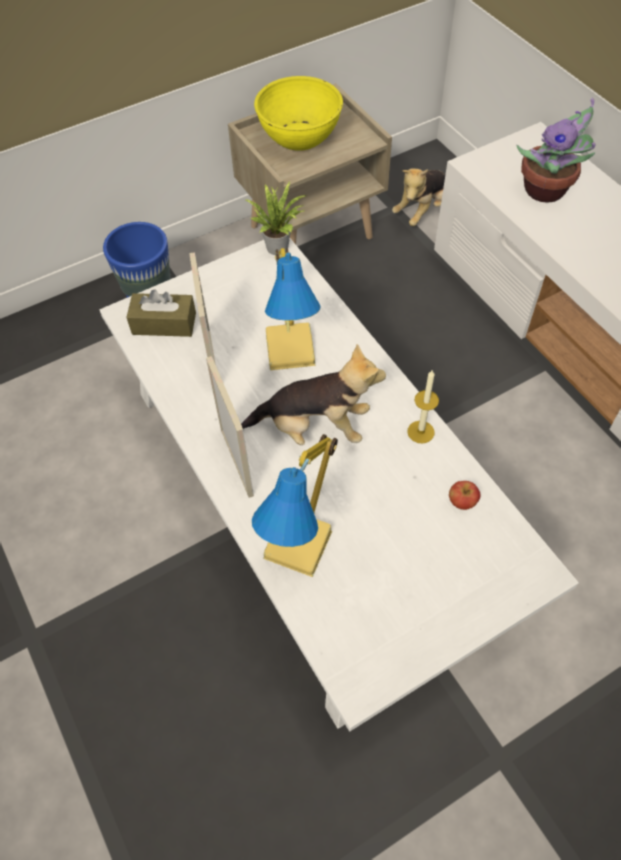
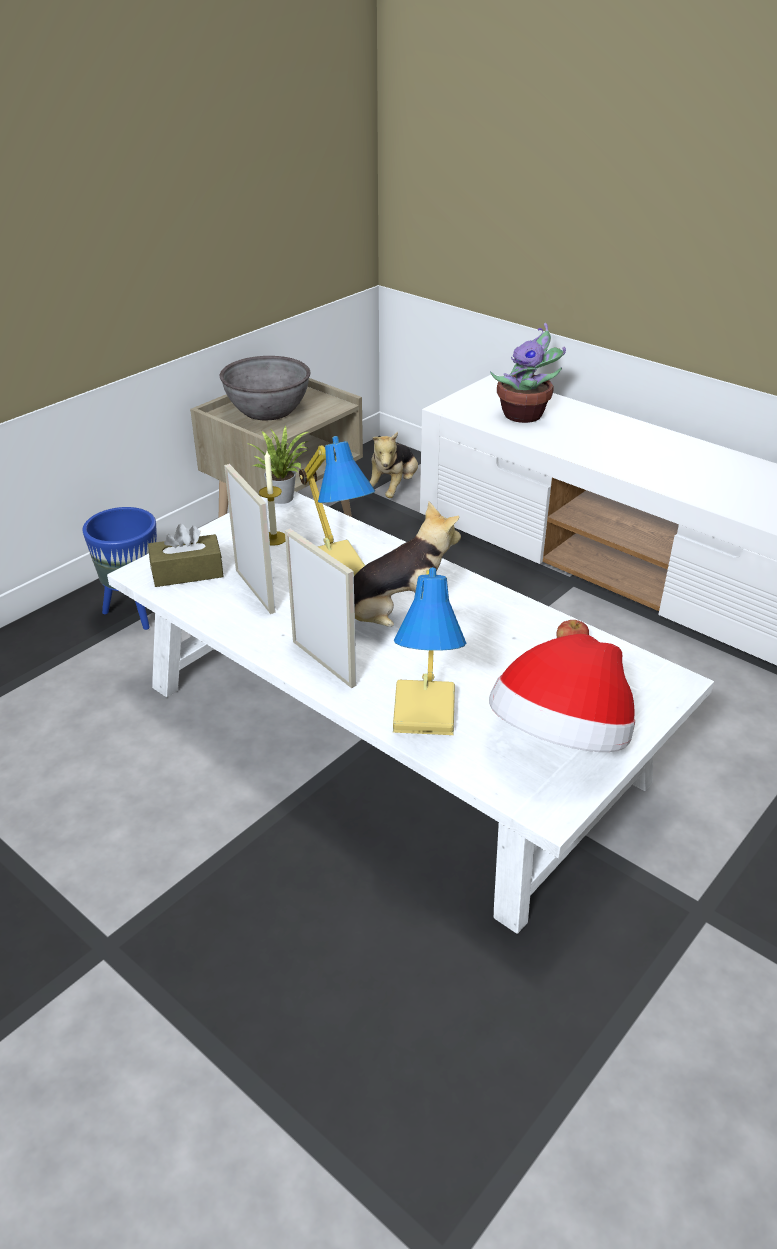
camera: 20 degrees left, 20 degrees down
yellow bowl [254,76,343,151] -> grey bowl [220,356,310,420]
candle [408,370,439,444] -> candle moved to [259,451,286,546]
none -> hat [489,634,635,752]

